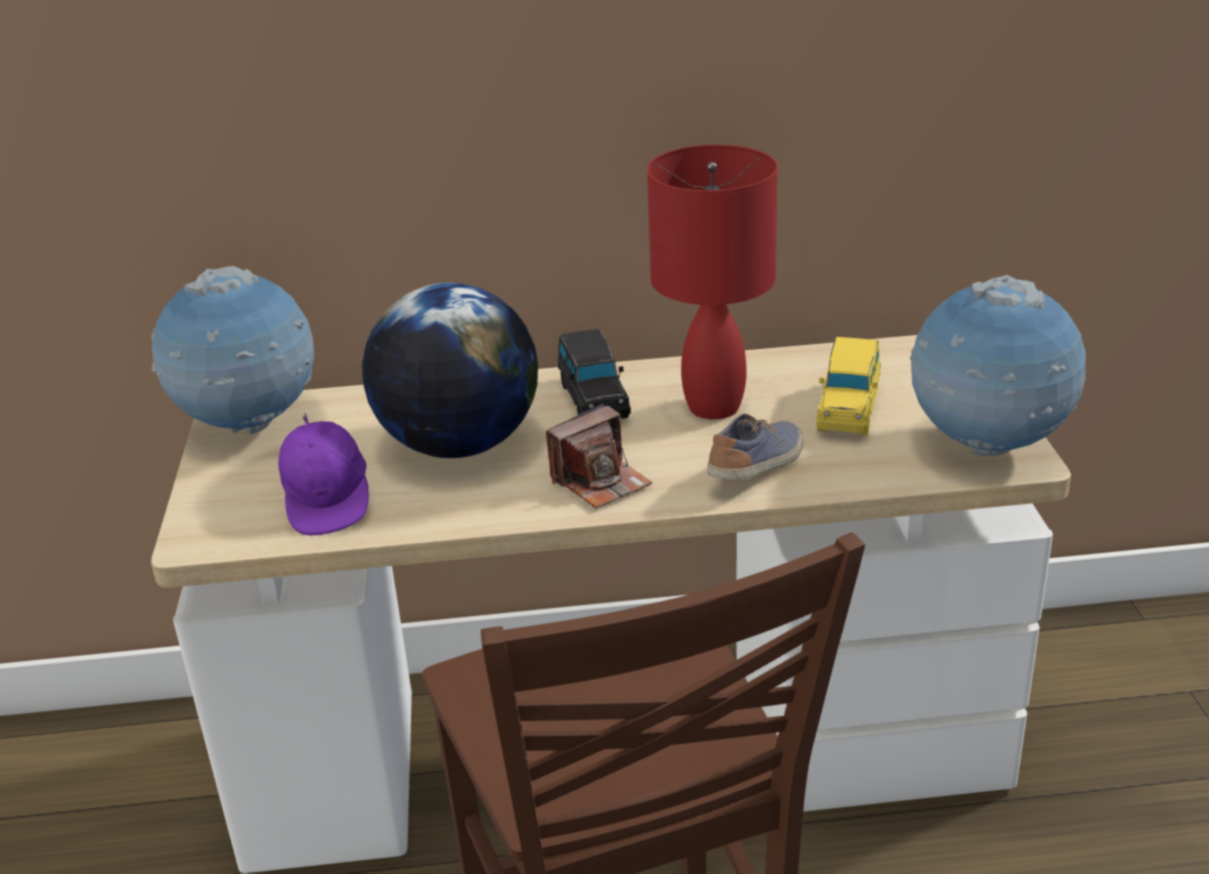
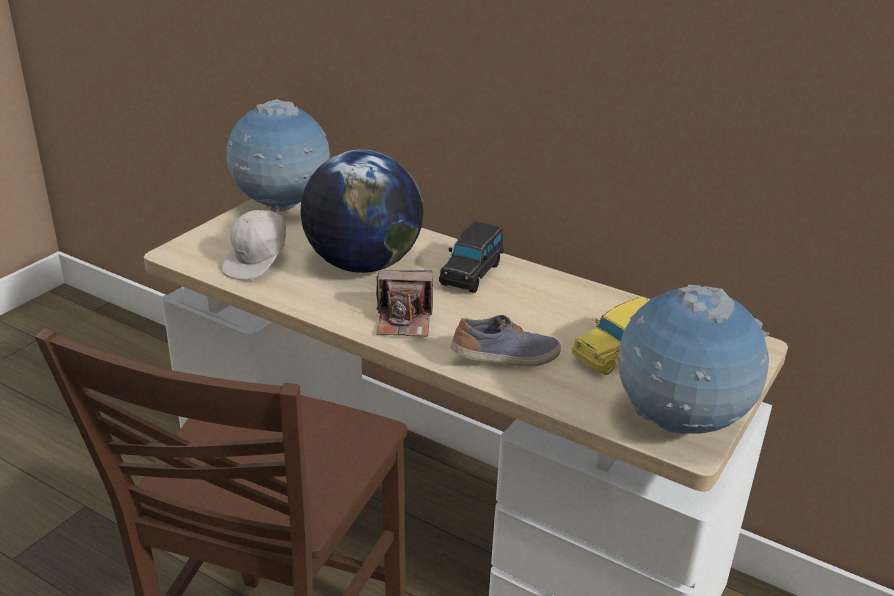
camera: 35 degrees right, 0 degrees up
purple cap [278,413,369,536] -> white cap [222,205,286,280]
red table lamp [647,145,778,419] -> none

